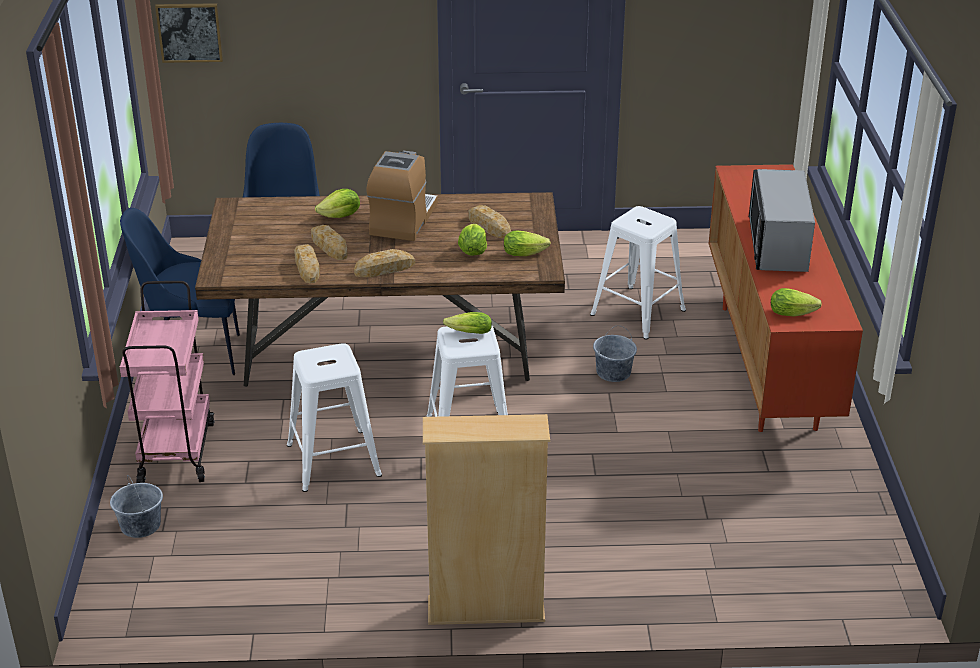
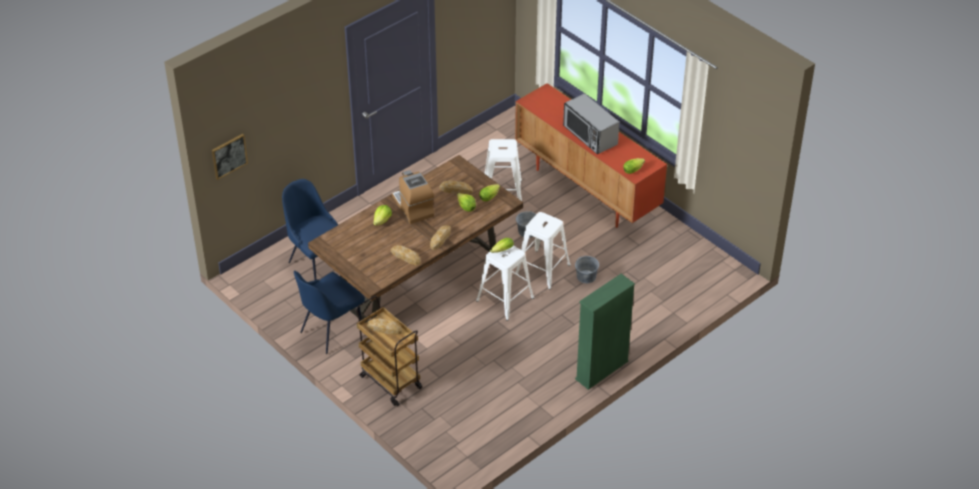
camera: 40 degrees left, 10 degrees up
grey bucket [110,475,163,538] -> grey bucket moved to [575,256,599,283]
pink cart [120,281,215,483] -> brown cart [356,296,422,406]
white stool [287,343,382,492] -> white stool moved to [515,212,571,290]
bread [311,225,348,260] -> bread moved to [367,318,402,335]
beige bookcase [423,414,550,625] -> green bookcase [575,274,635,390]

